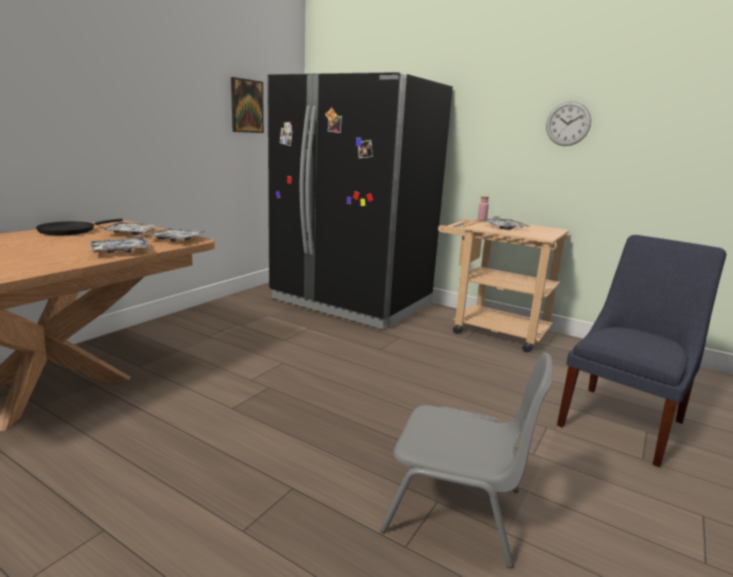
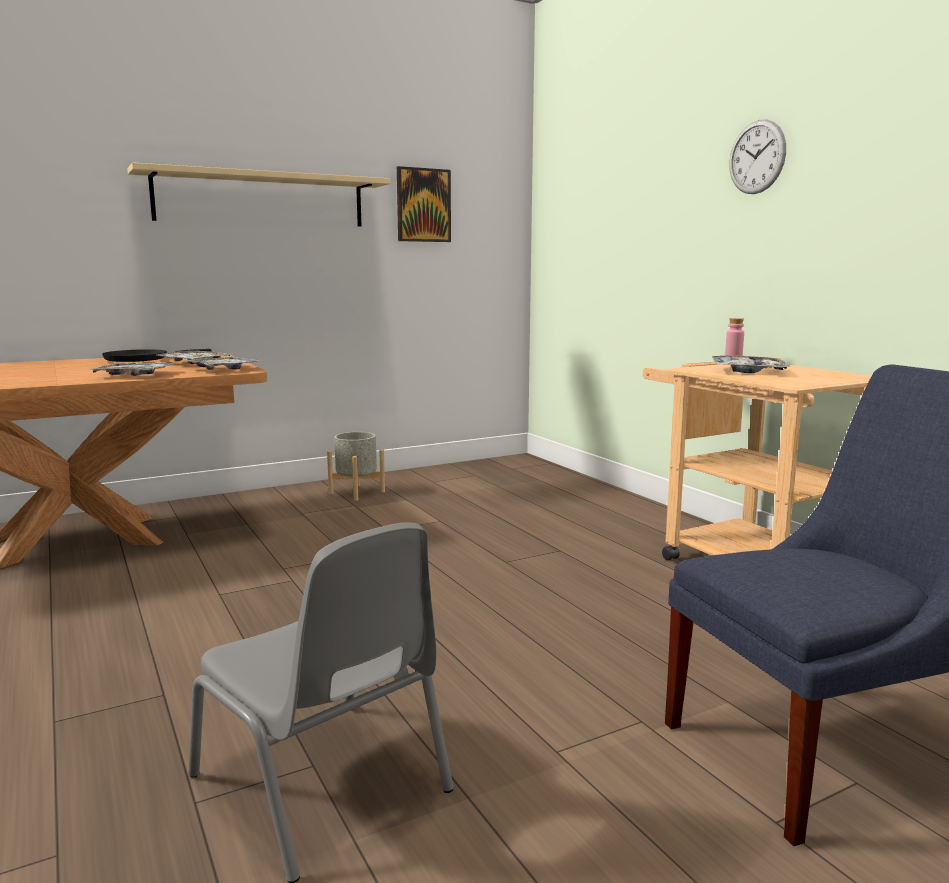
camera: 30 degrees right, 5 degrees down
black fridge [267,72,453,329] -> none
wall clock [546,101,591,146] -> wall clock moved to [729,119,786,194]
none -> beige shelf [127,163,391,227]
none -> grey planter [327,432,385,501]

